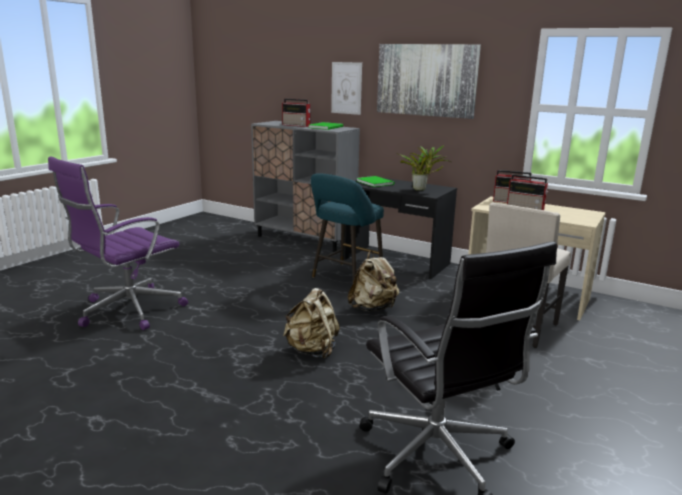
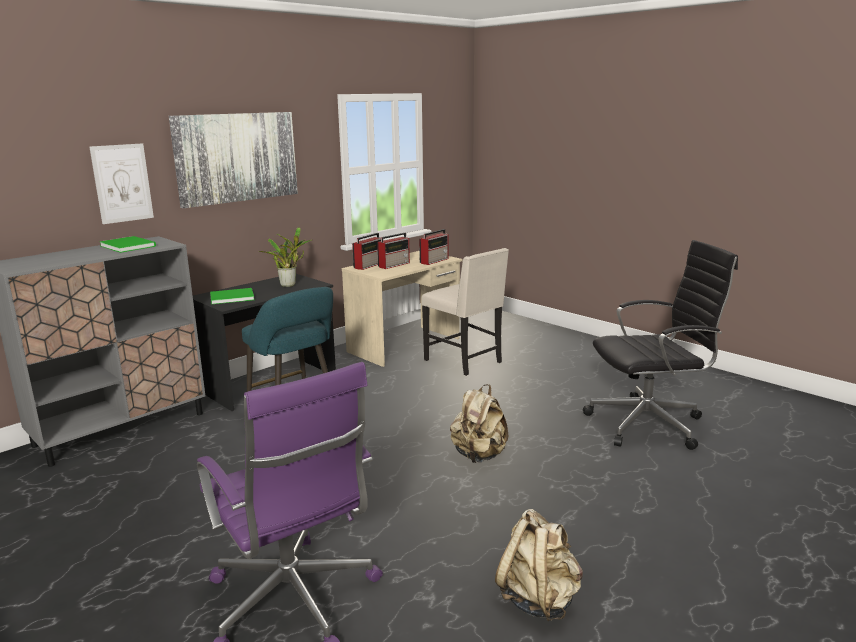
camera: 75 degrees left, 0 degrees up
radio [282,98,311,127] -> radio moved to [419,229,449,265]
beige backpack [348,251,400,311] -> beige backpack moved to [495,509,583,621]

